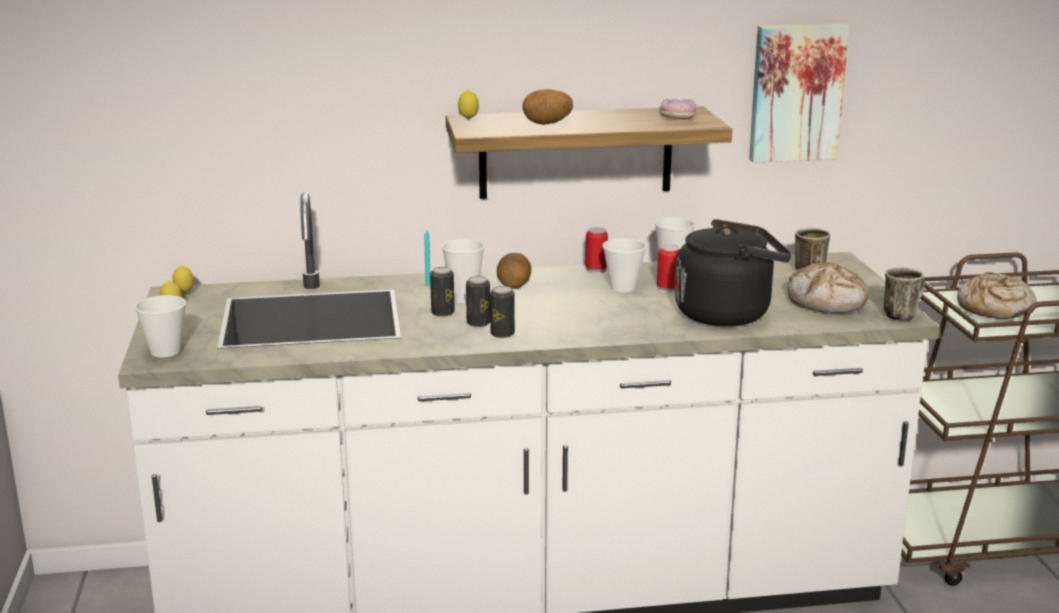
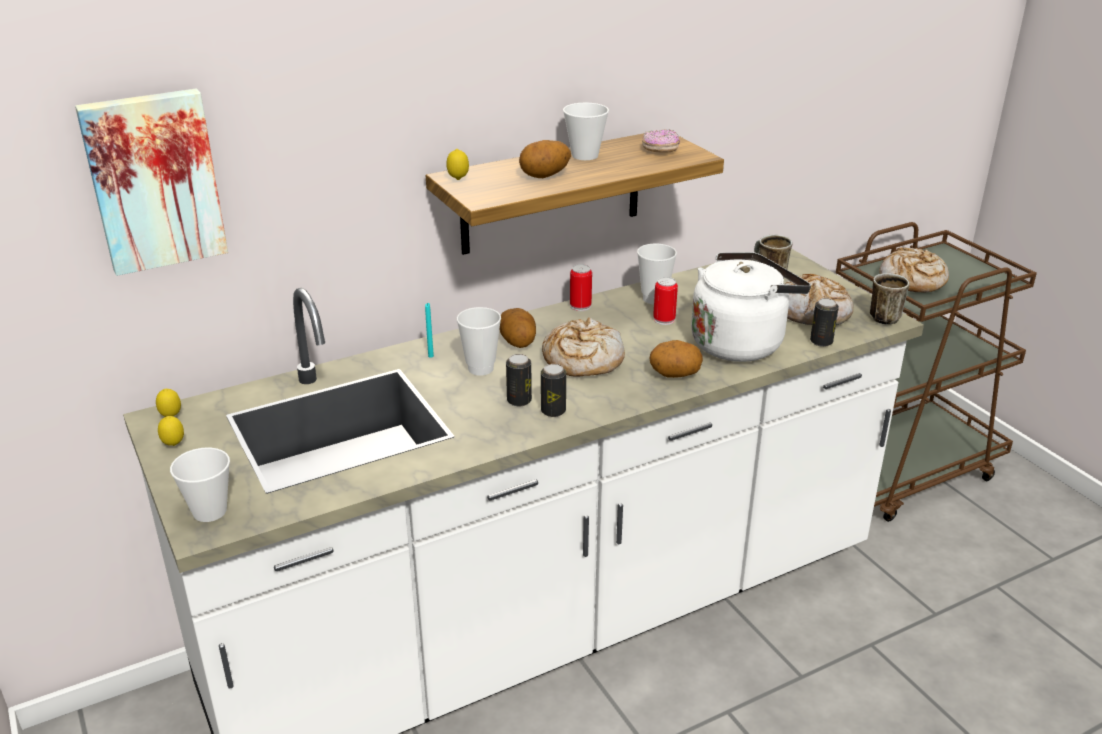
camera: 20 degrees left, 10 degrees up
can [430,267,455,317] -> can moved to [810,298,839,347]
cup [602,238,646,292] -> cup moved to [563,103,609,160]
black kettle [675,219,791,326] -> white kettle [691,252,811,362]
picture [749,24,849,163] -> picture moved to [75,89,228,276]
none -> bread [542,317,625,376]
none -> potato [649,340,703,378]

